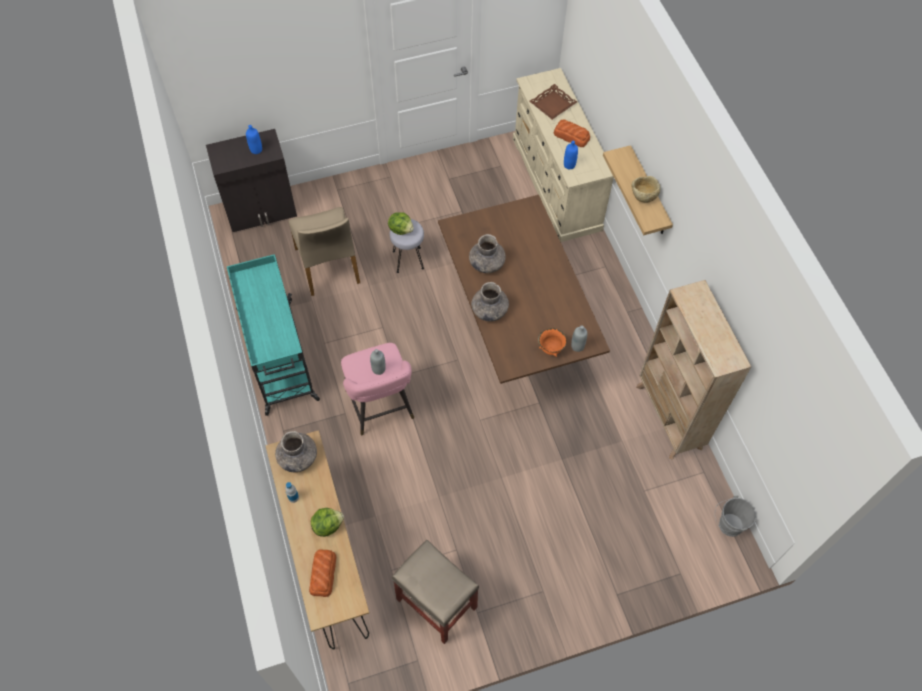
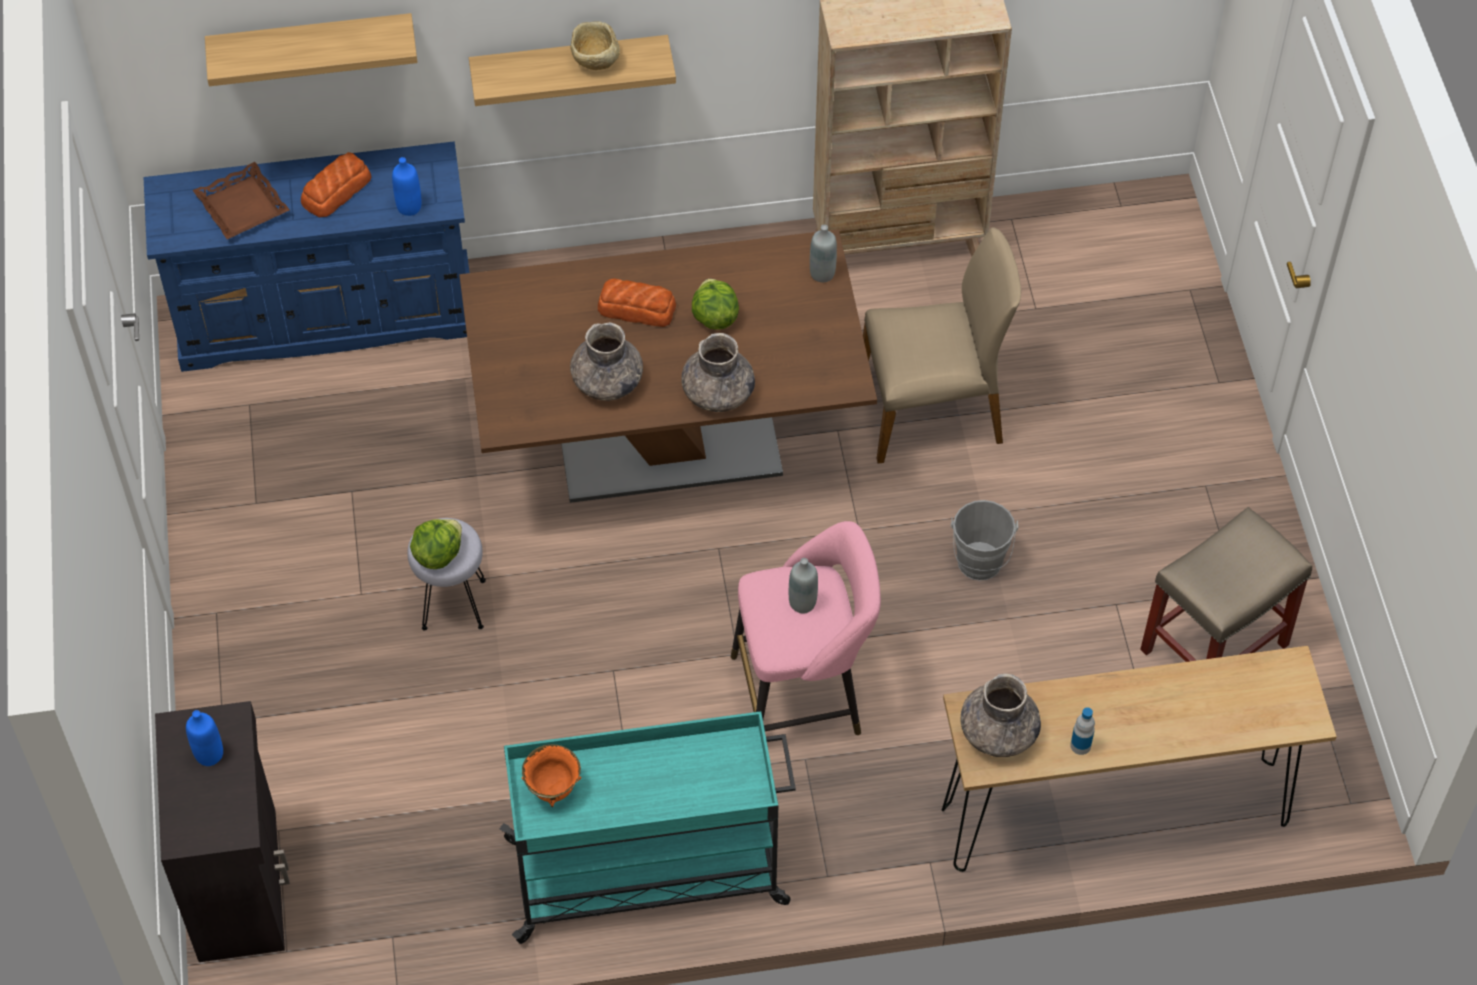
camera: 80 degrees left, 5 degrees down
beige chair [289,207,360,296] -> beige chair moved to [863,228,1021,464]
bread [309,549,336,597] -> bread moved to [598,279,676,327]
lettuce [311,508,344,537] -> lettuce moved to [692,279,739,330]
beige dresser [513,68,614,242] -> blue dresser [143,141,470,372]
orange bowl [538,328,567,357] -> orange bowl moved to [522,744,582,807]
grey bucket [715,495,756,537] -> grey bucket moved to [951,500,1018,581]
none -> shelf [205,13,417,86]

